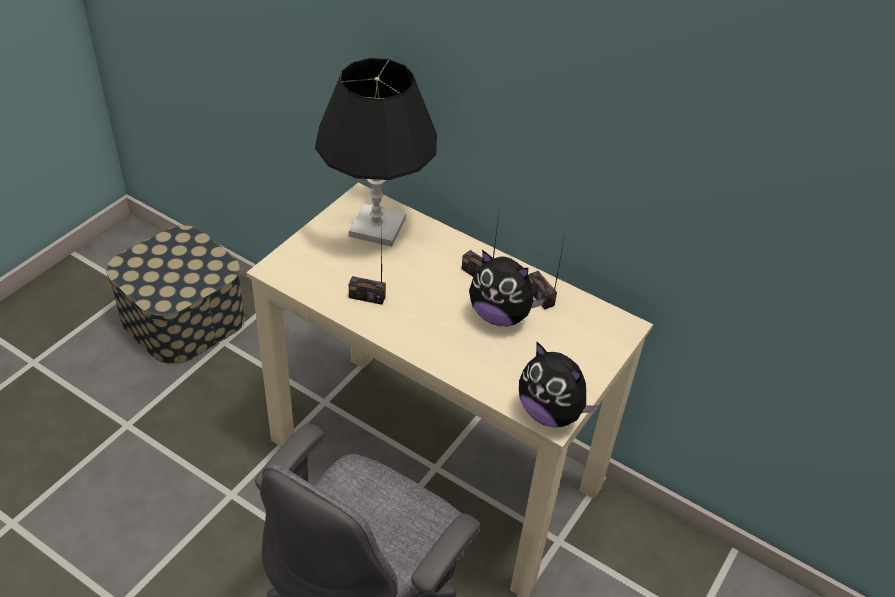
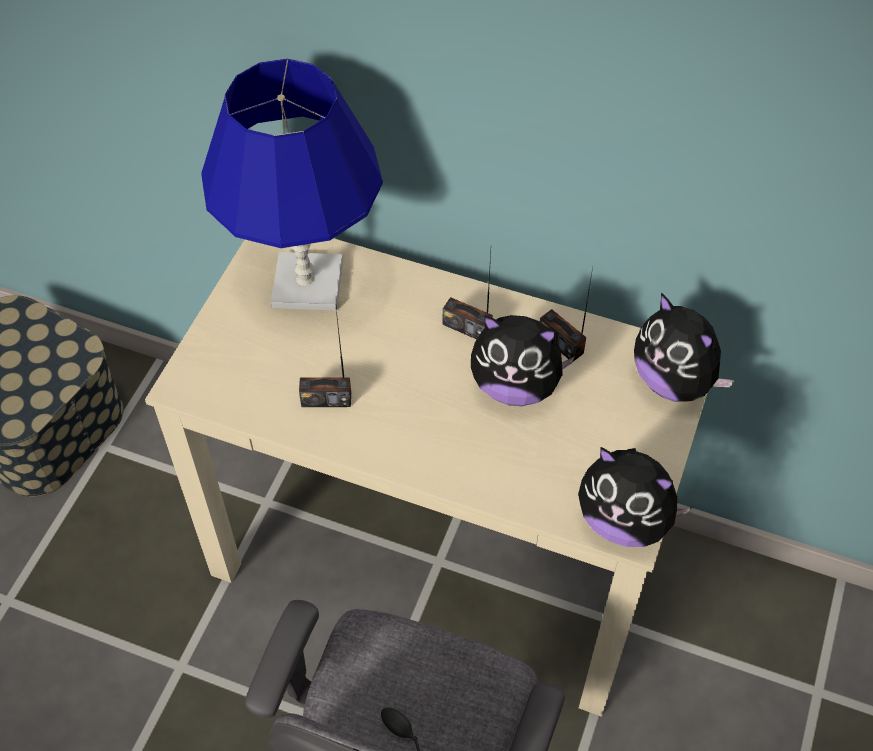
camera: 10 degrees left, 10 degrees up
black table lamp [315,58,437,247] -> blue table lamp [202,59,383,311]
none -> plush toy [634,293,735,402]

